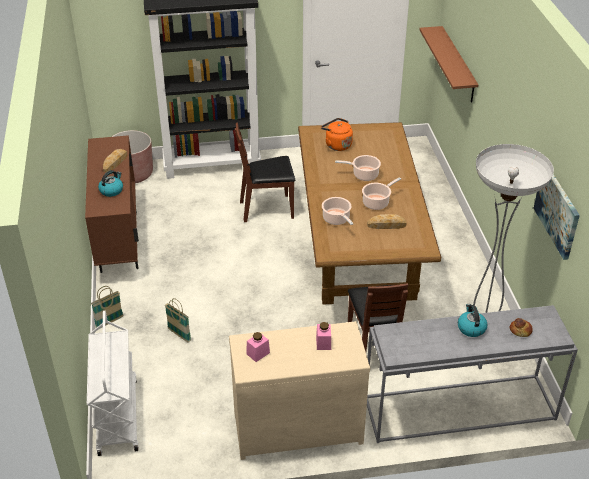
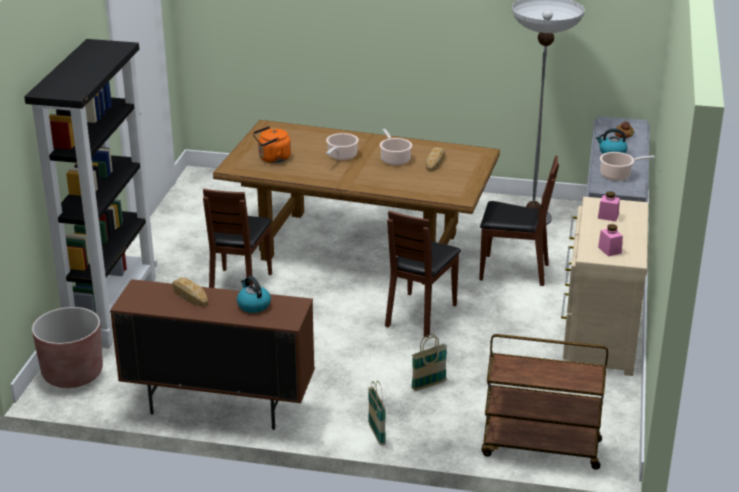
camera: 70 degrees left, 10 degrees down
white cart [87,311,139,456] -> brown cart [482,334,608,470]
cooking pot [322,197,353,225] -> cooking pot moved to [600,152,655,181]
brown shelf [419,26,478,103] -> none
picture [533,174,580,260] -> none
none -> brown chair [385,211,461,338]

